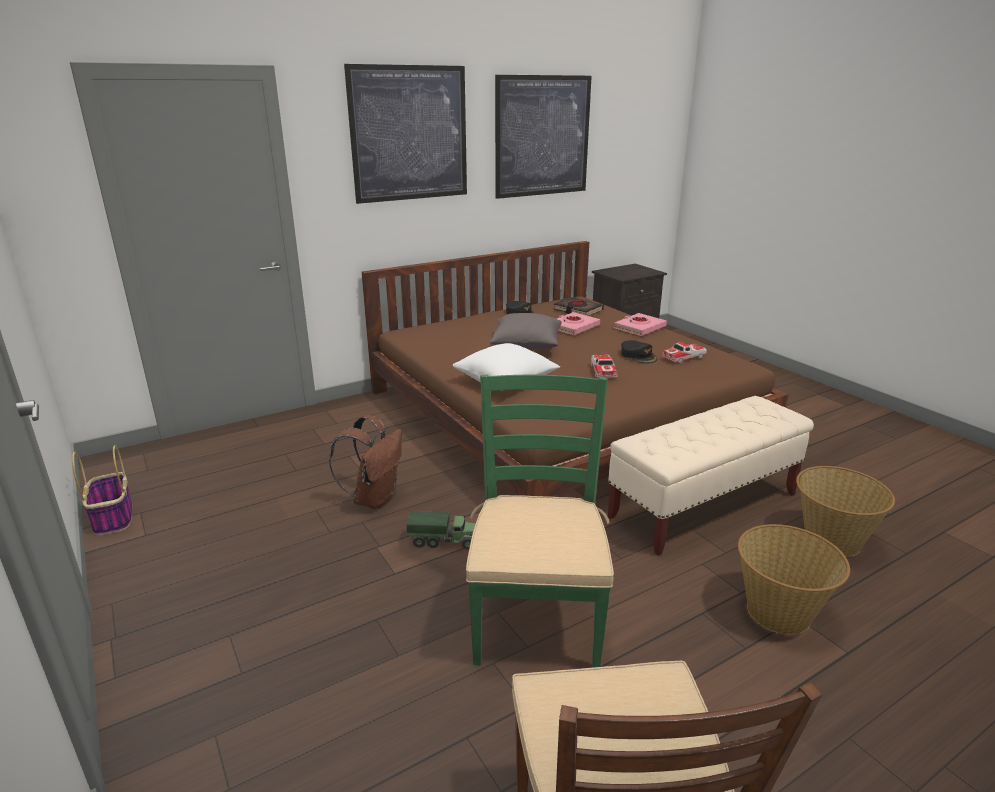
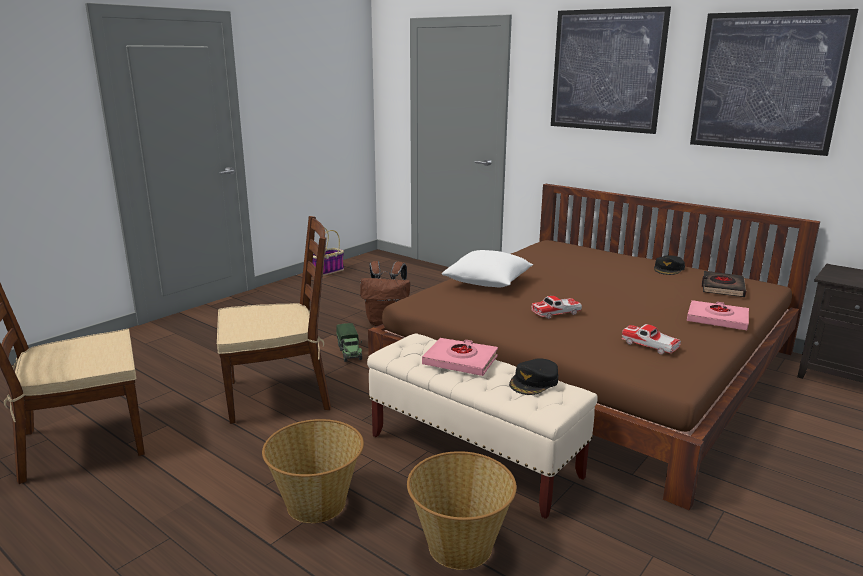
camera: 70 degrees right, 5 degrees down
green chair [466,374,614,668] -> brown chair [217,216,331,424]
grey pillow [489,313,562,349] -> none
pink book [557,312,600,335] -> pink book moved to [422,338,498,376]
black cap [621,340,657,363] -> black cap moved to [509,358,558,395]

